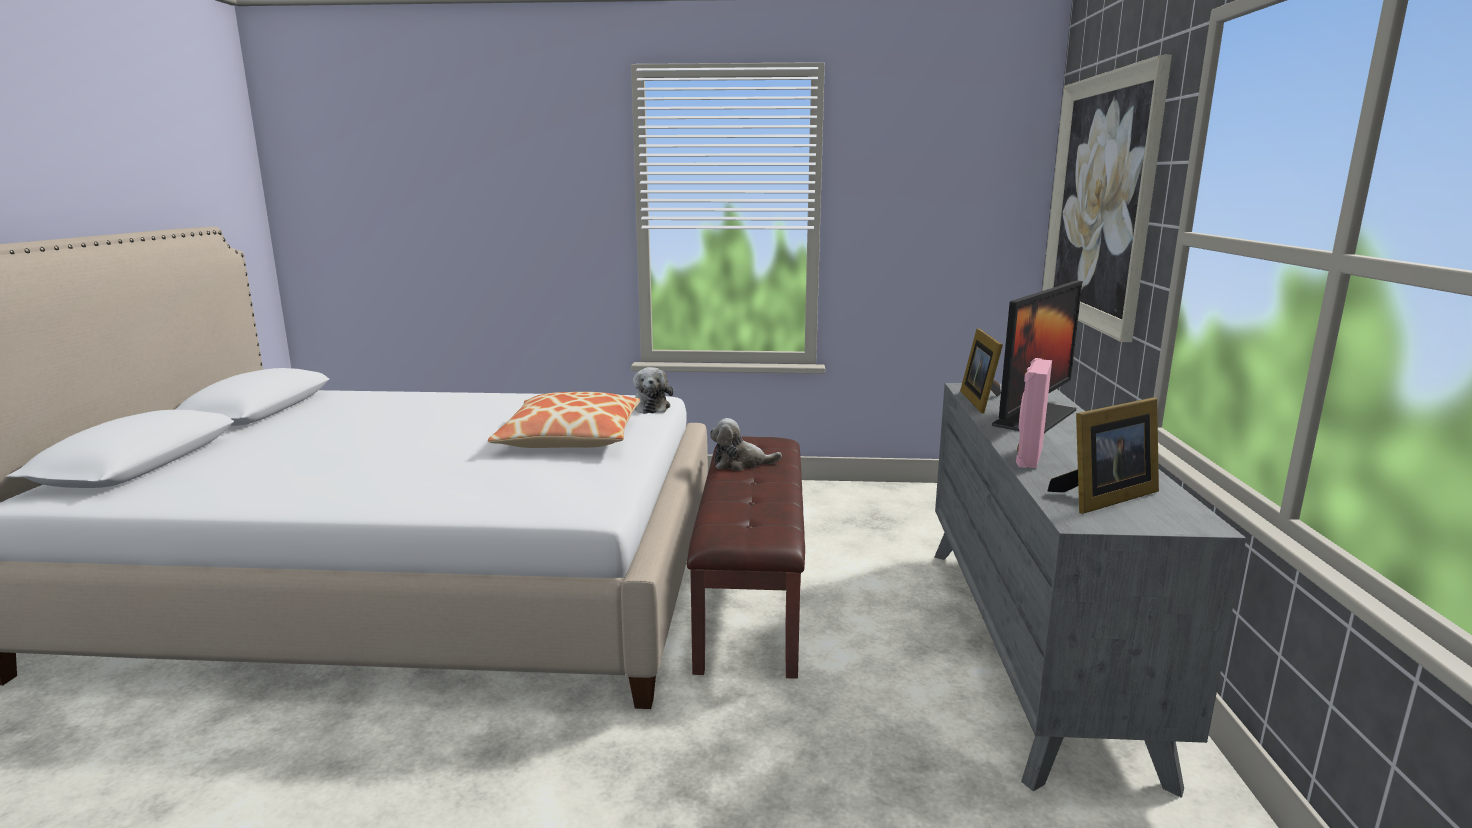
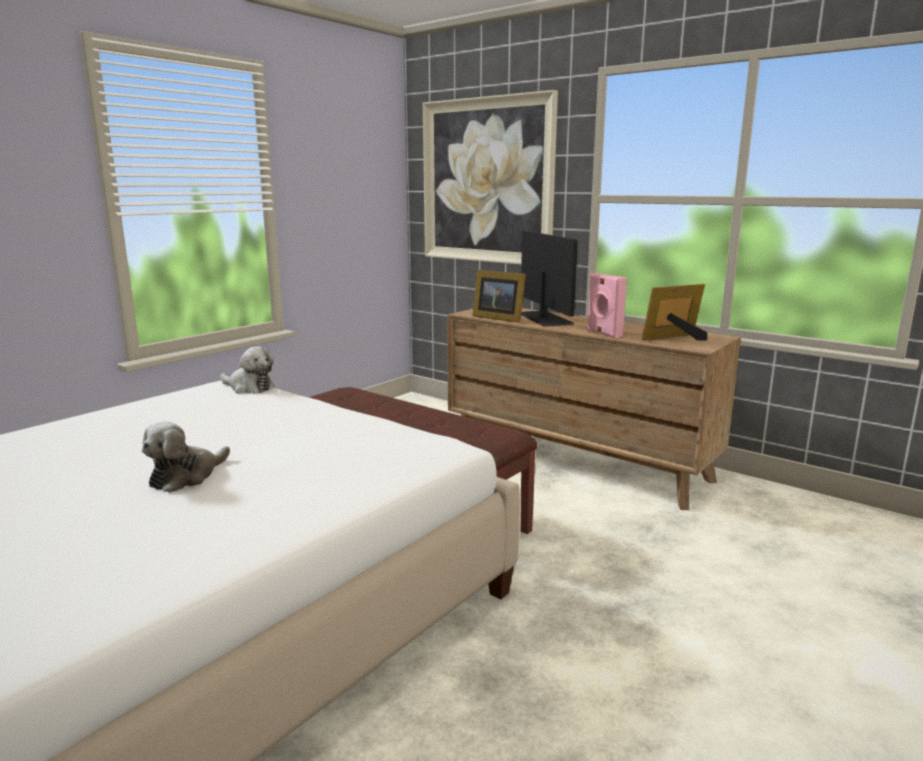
camera: 55 degrees left, 0 degrees up
pillow [487,392,641,448] -> none
plush toy [710,418,782,471] -> plush toy moved to [142,421,230,493]
grey dresser [934,383,1246,798] -> brown dresser [447,308,741,510]
picture frame [1048,398,1159,514] -> picture frame turned 120 degrees counterclockwise [642,284,707,341]

